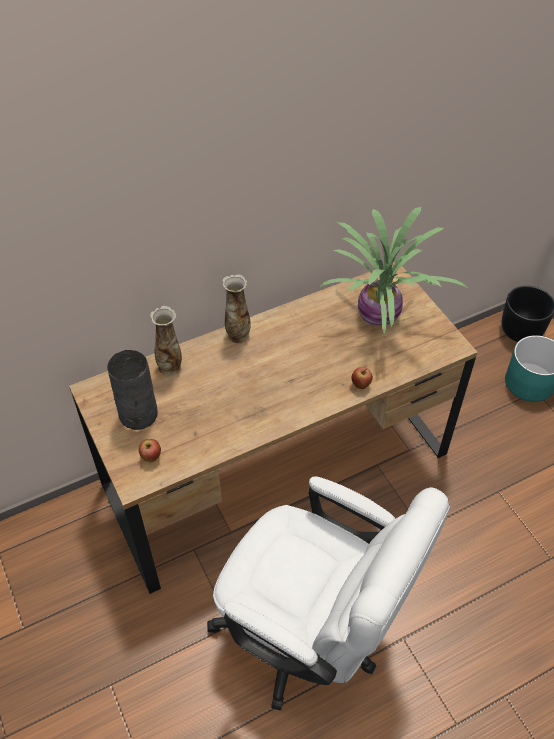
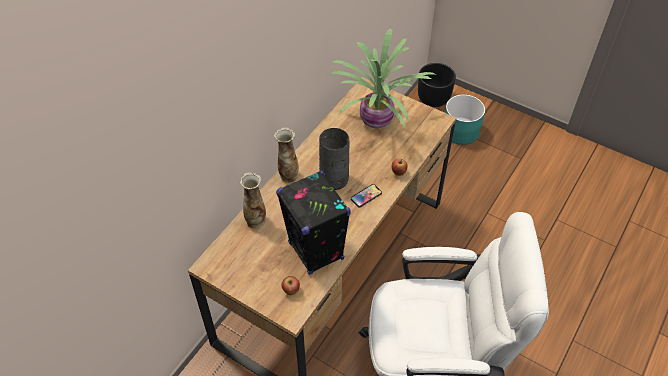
camera: 30 degrees left, 0 degrees up
grey vase [107,350,158,430] -> grey vase moved to [319,128,350,190]
none -> black speaker [276,171,351,275]
none -> phone [351,184,382,207]

